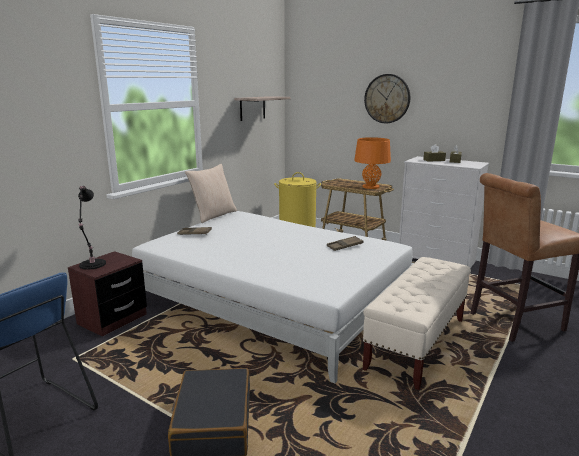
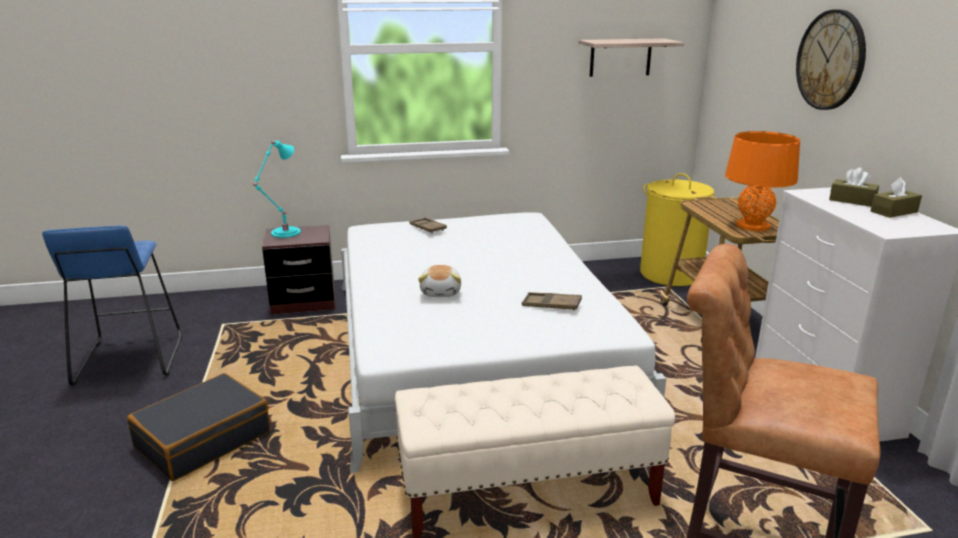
camera: 45 degrees right, 5 degrees up
black table lamp [78,186,106,270] -> turquoise table lamp [253,140,301,238]
beige pillow [185,164,237,223] -> none
none -> plush toy [418,265,461,297]

